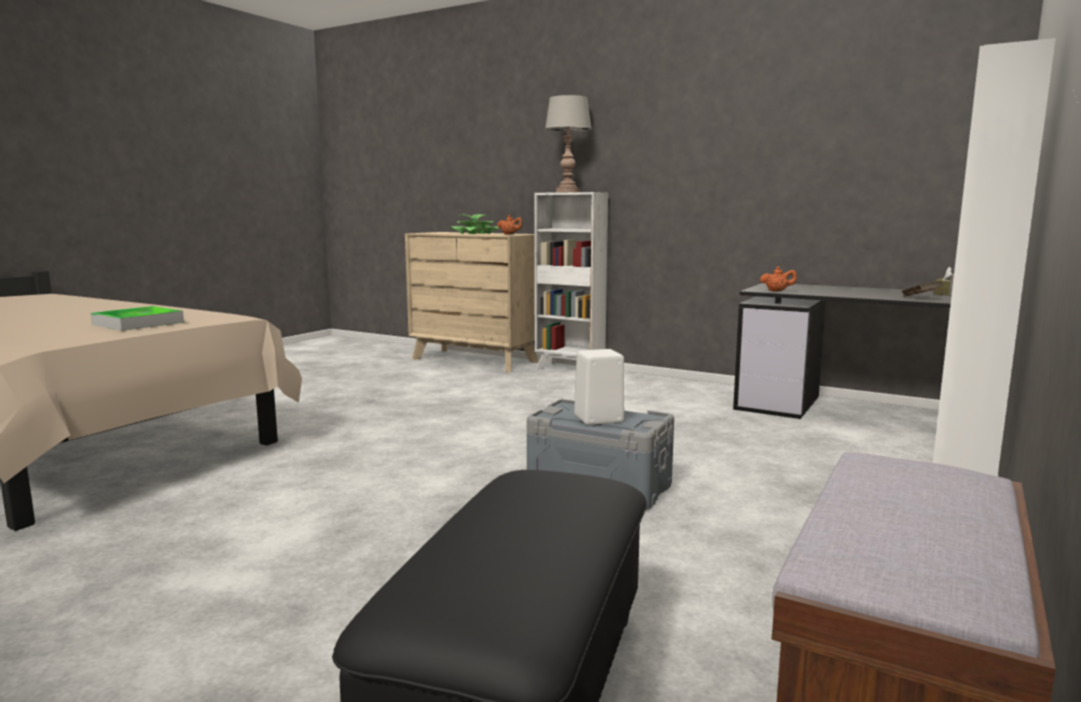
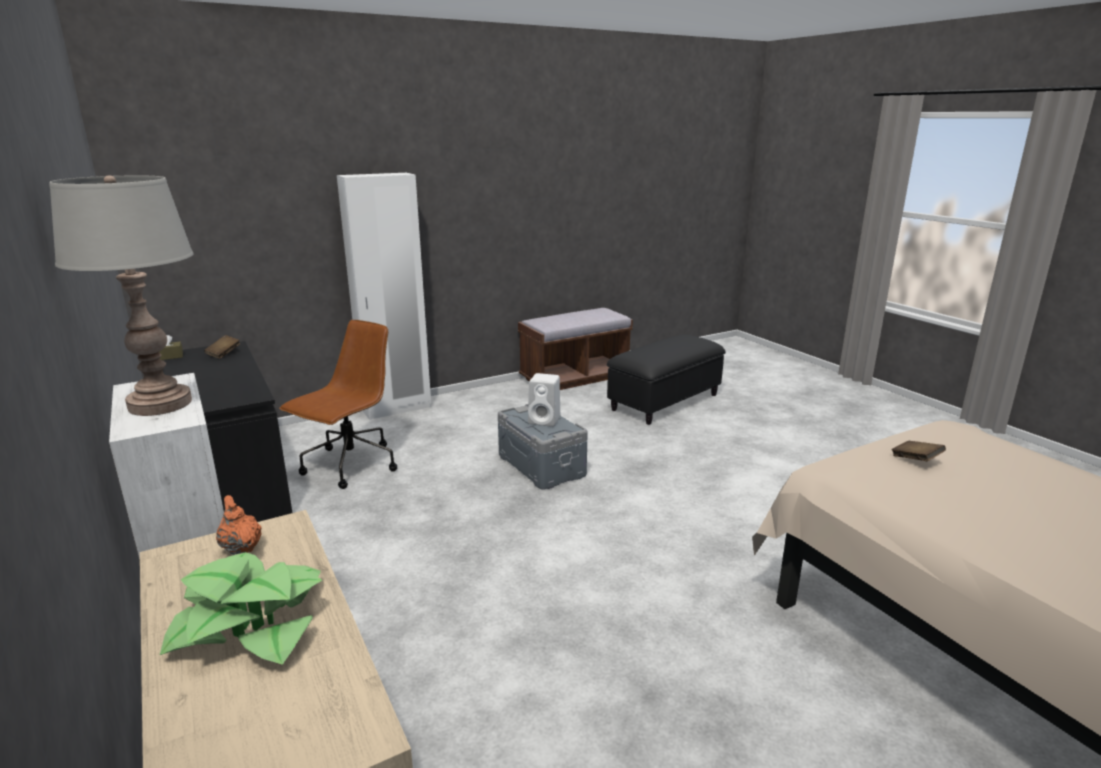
camera: 150 degrees left, 10 degrees up
tray [91,306,184,331] -> brown book [892,441,946,461]
orange teapot [760,267,797,292] -> none
none -> brown office chair [279,320,397,489]

